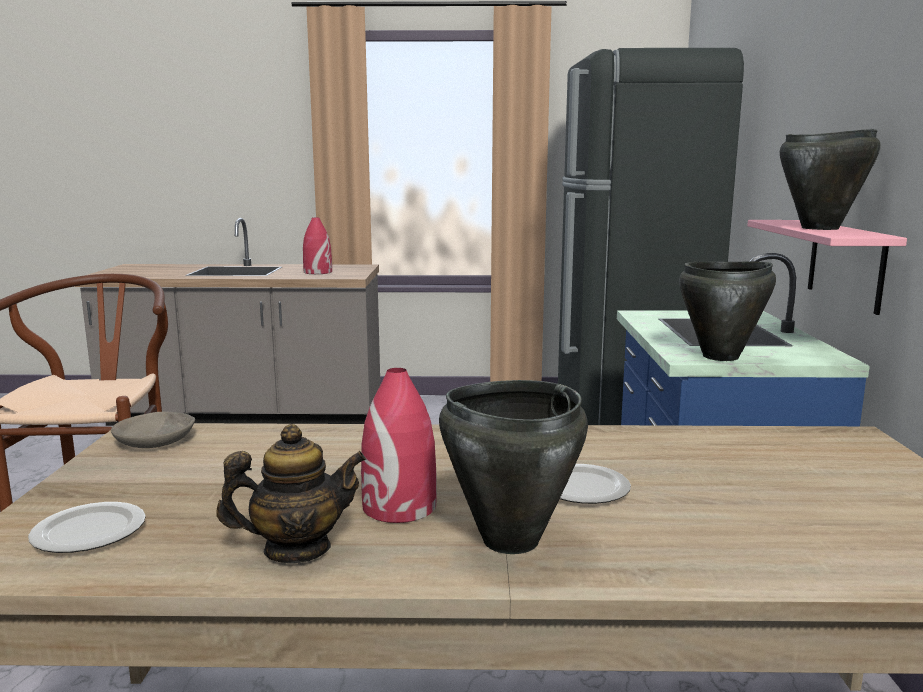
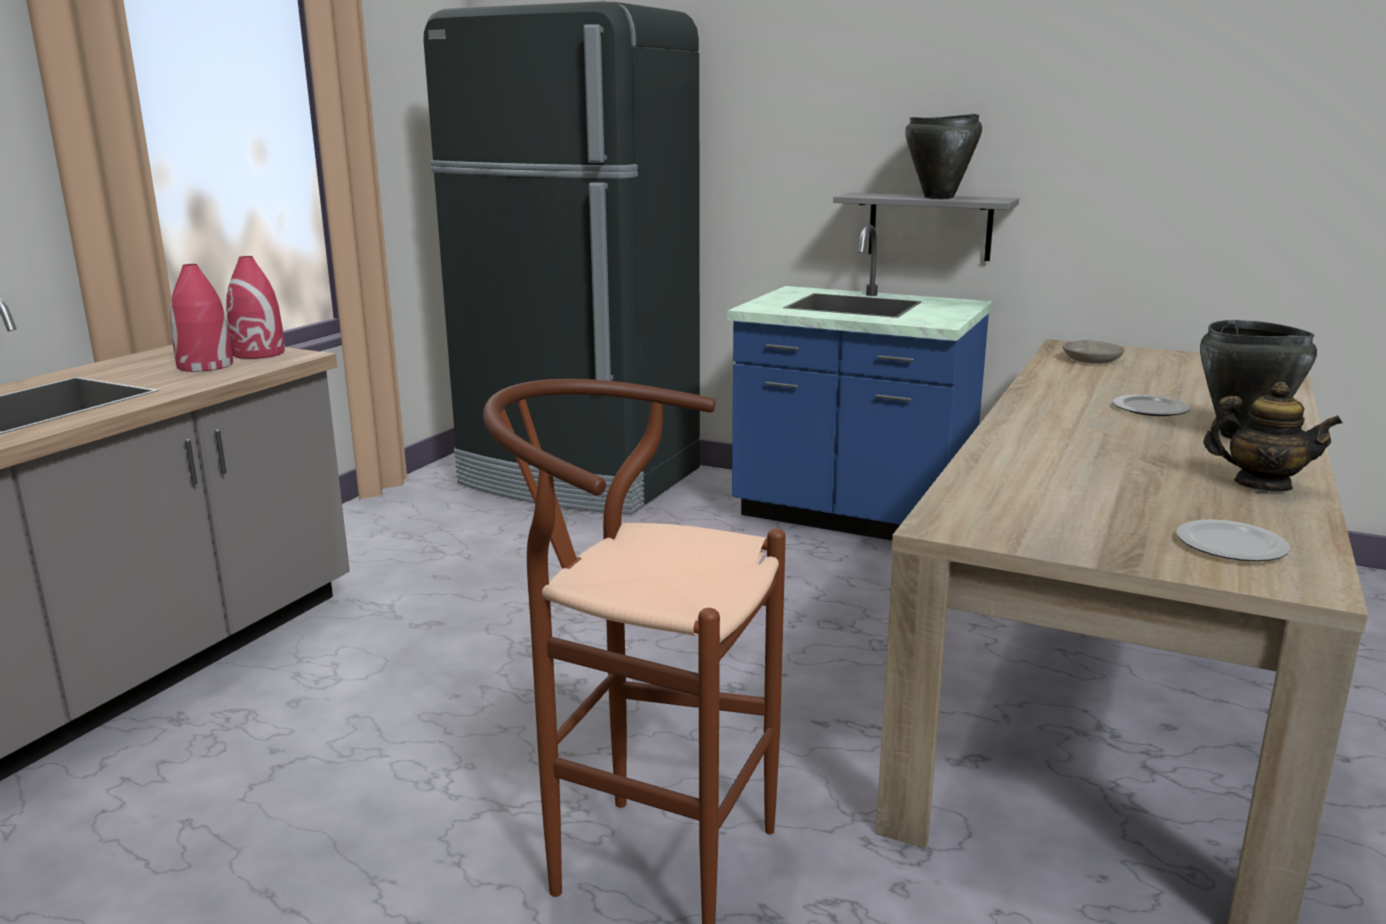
camera: 65 degrees left, 5 degrees up
grey bowl [111,411,195,448] -> grey bowl moved to [1063,340,1124,364]
teapot [216,424,366,564] -> teapot turned 105 degrees clockwise [1203,382,1343,492]
red vase [361,368,437,523] -> red vase moved to [226,256,285,359]
black cooking pot [679,261,776,361] -> none
pink shelf [747,220,907,315] -> grey shelf [833,192,1019,261]

